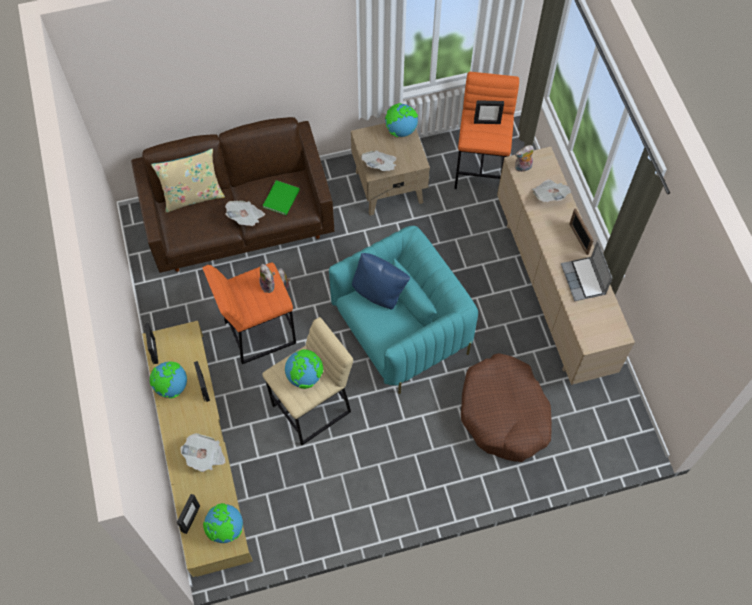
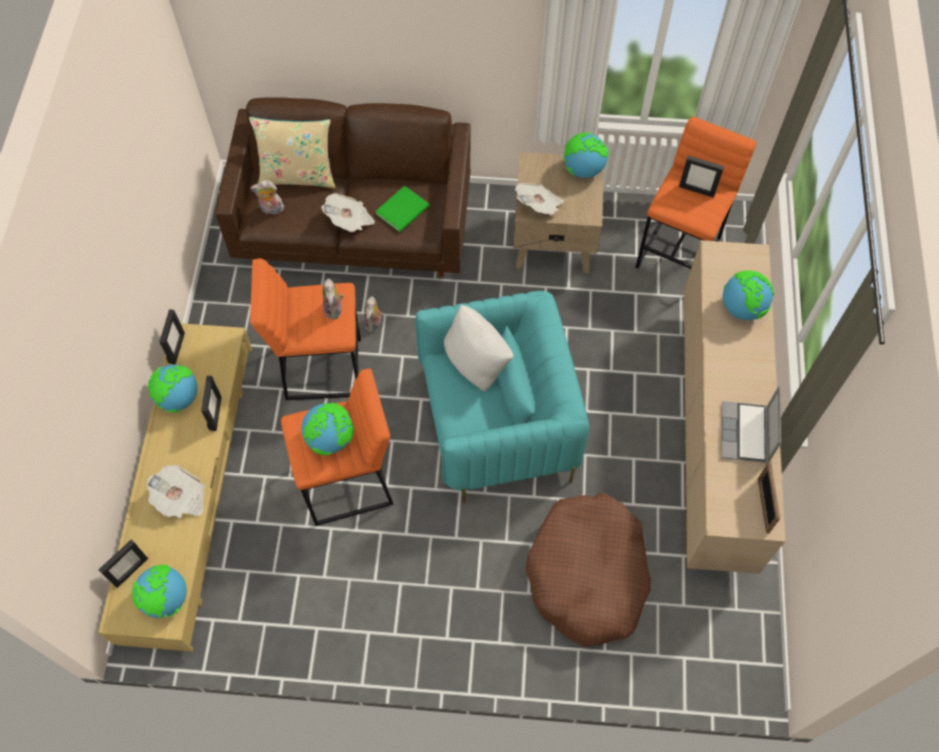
camera: 20 degrees right, 0 degrees up
beige stool [263,317,353,445] -> orange stool [281,368,393,526]
blue pillow [352,253,410,310] -> white pillow [444,305,513,391]
plush toy [515,145,534,172] -> plush toy moved to [250,180,284,214]
newspaper [532,179,571,202] -> globe [723,270,774,320]
picture frame [569,208,594,255] -> picture frame moved to [758,462,780,533]

